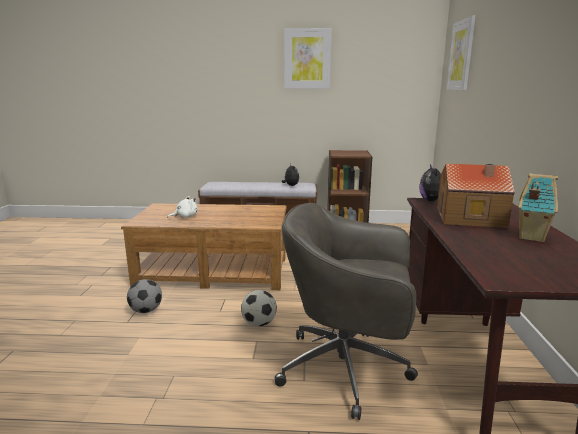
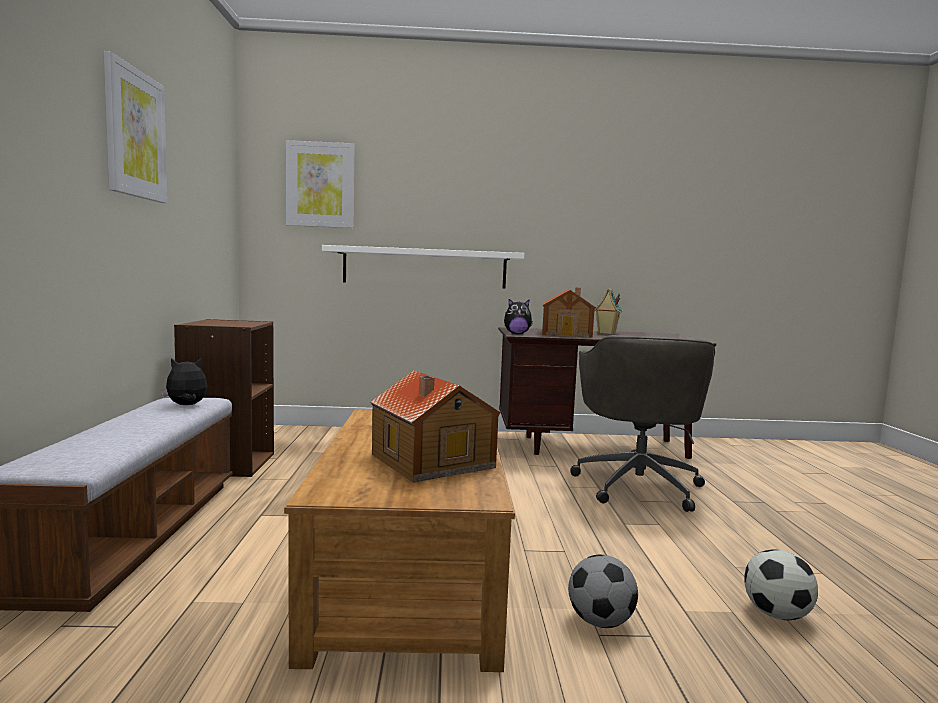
camera: 95 degrees left, 10 degrees down
white plush toy [167,196,198,218] -> toy house [371,370,501,483]
football [241,290,277,327] -> football moved to [744,549,818,620]
none -> white shelf [322,245,525,288]

